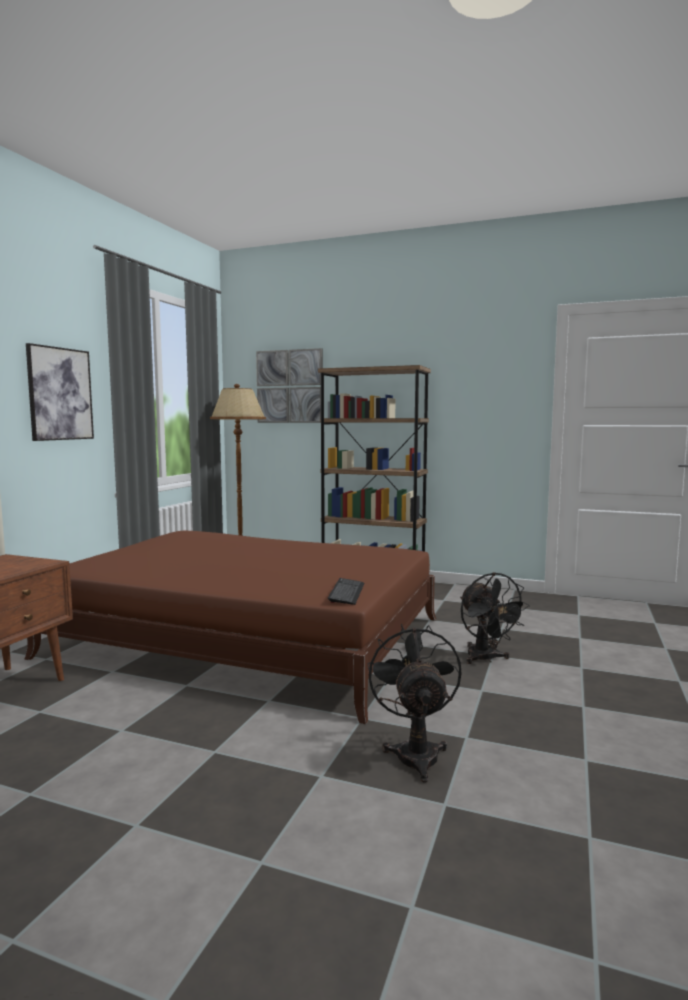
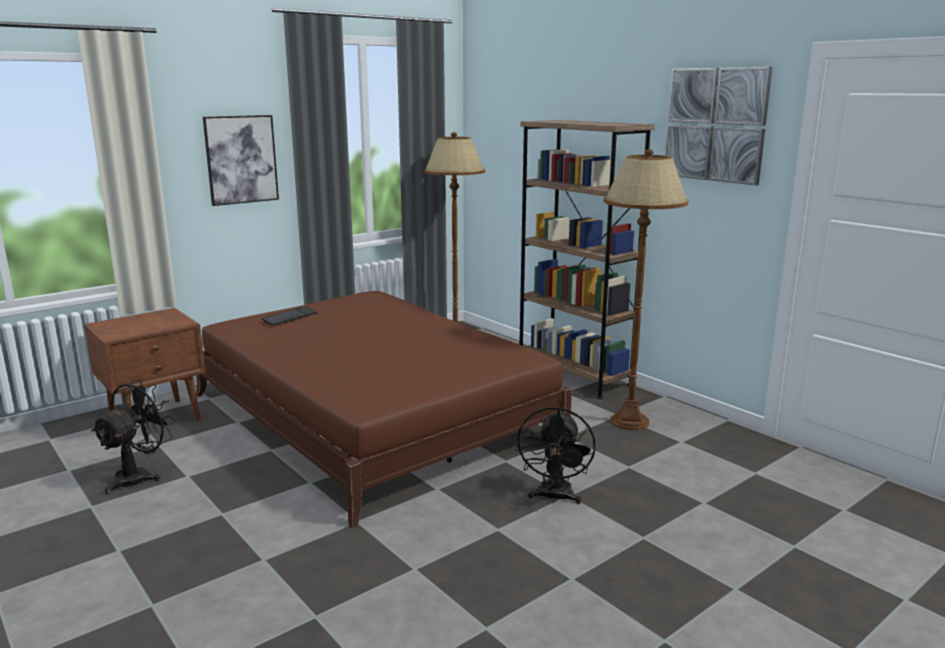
camera: 30 degrees right, 10 degrees up
picture [256,348,323,423] -> picture moved to [665,67,772,185]
keyboard [328,578,364,605] -> keyboard moved to [262,306,317,326]
black fan [368,624,462,783] -> black fan moved to [91,379,176,495]
none -> brown floor lamp [603,149,689,430]

